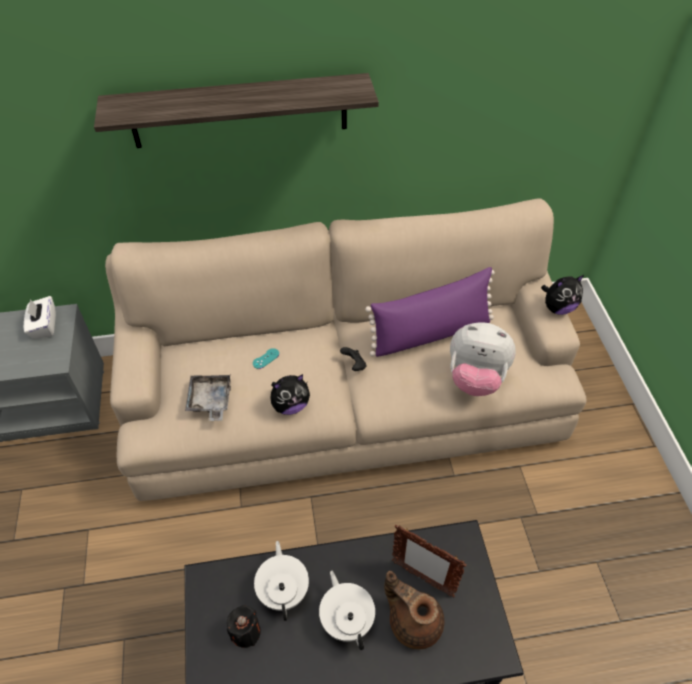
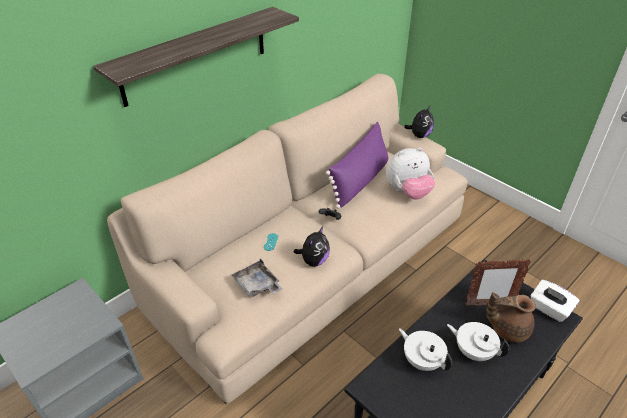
camera: 35 degrees left, 10 degrees down
white tissue box [24,296,56,339] -> white tissue box moved to [531,280,580,322]
black candle [227,605,260,648] -> none

